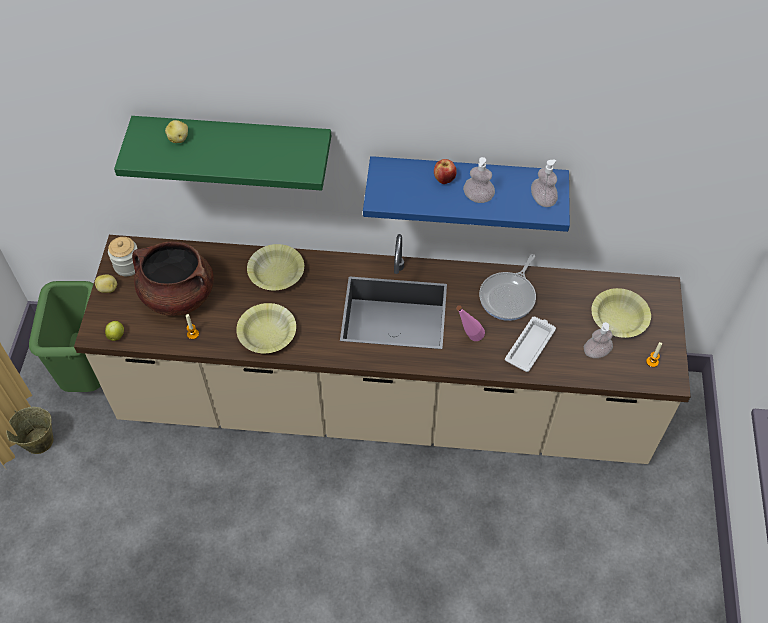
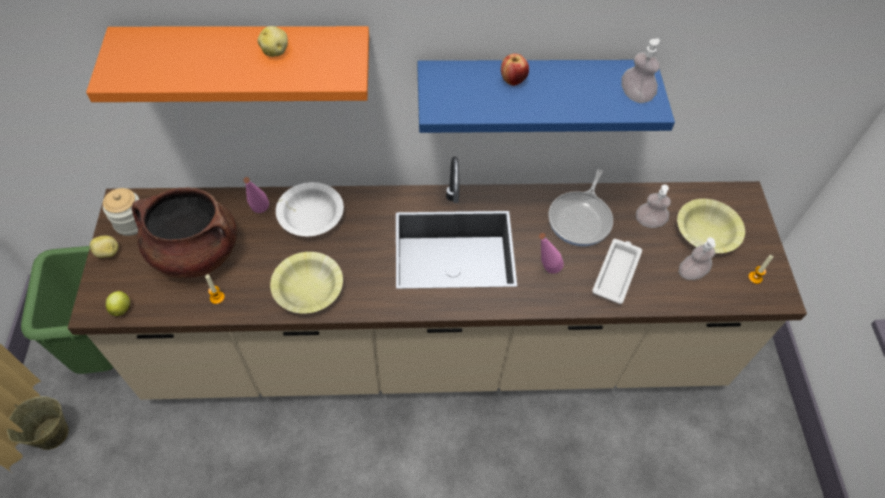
camera: 10 degrees left, 0 degrees up
green shelf [114,116,331,191] -> orange shelf [86,26,369,102]
potato [165,120,188,143] -> potato moved to [258,26,288,57]
yellow bowl [247,244,304,290] -> white bowl [276,182,344,236]
soap dispenser [463,157,495,203] -> soap dispenser moved to [636,185,671,228]
none -> pink bottle [243,177,269,213]

